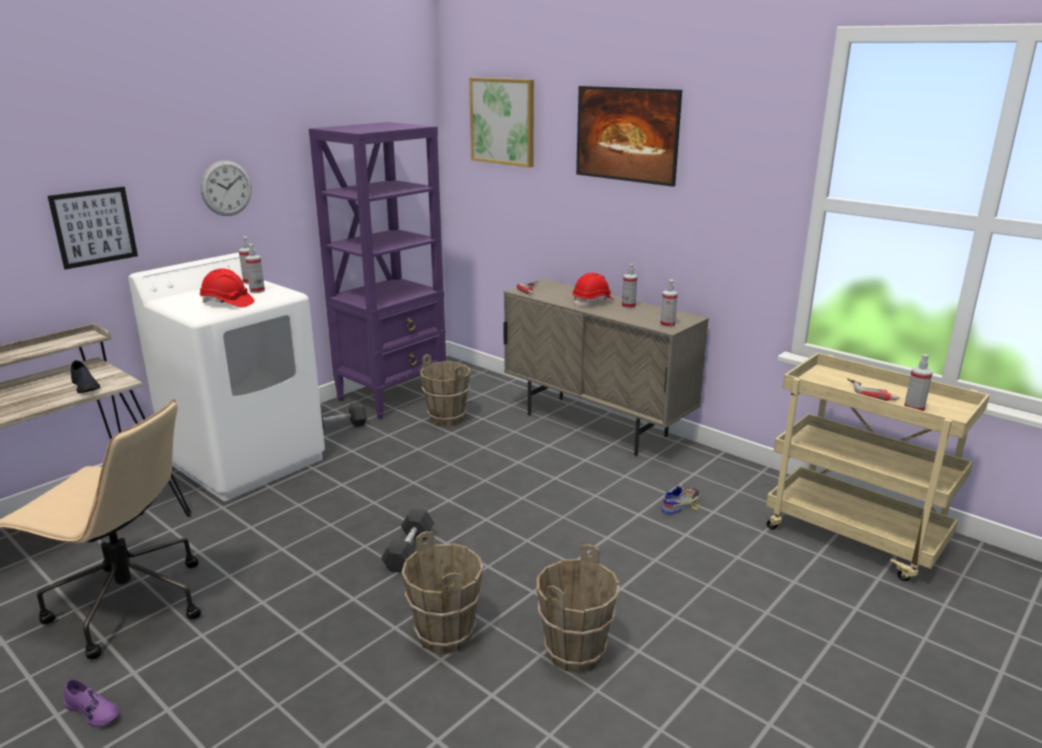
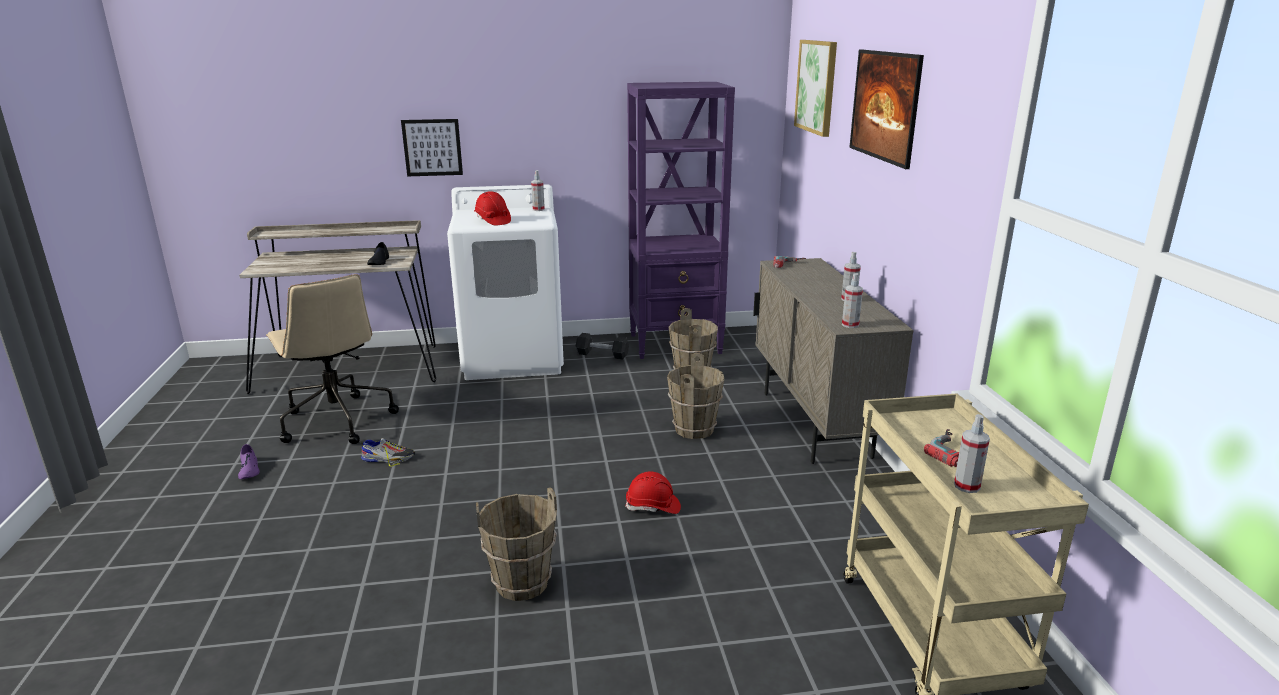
camera: 40 degrees right, 0 degrees up
wall clock [200,160,252,216] -> none
spray bottle [245,244,265,293] -> none
black dumbbell [381,509,434,573] -> none
brown bucket [402,531,483,654] -> brown bucket moved to [667,353,725,439]
red hard hat [572,273,614,306] -> red hard hat moved to [625,471,681,514]
shoe [661,485,700,515] -> shoe moved to [360,438,415,467]

